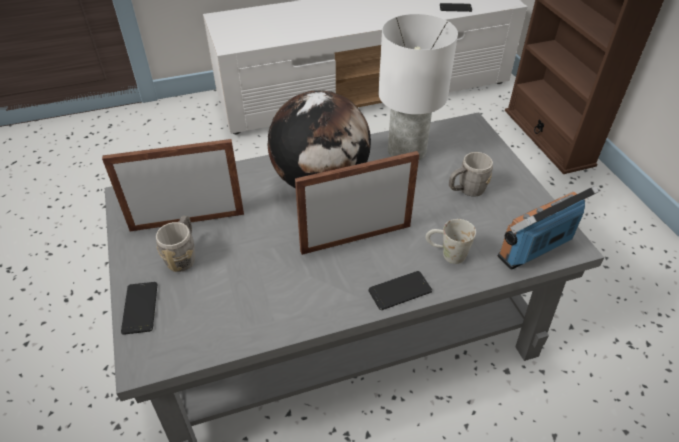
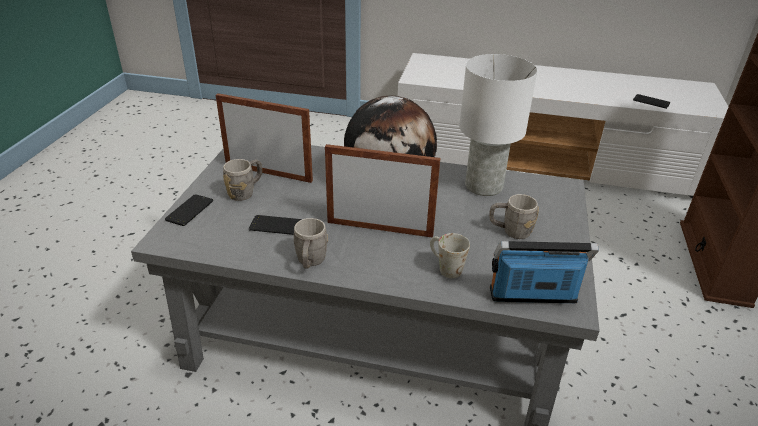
camera: 30 degrees right, 10 degrees down
phone [368,271,432,310] -> phone moved to [249,215,302,235]
none -> grey mug [294,218,328,269]

